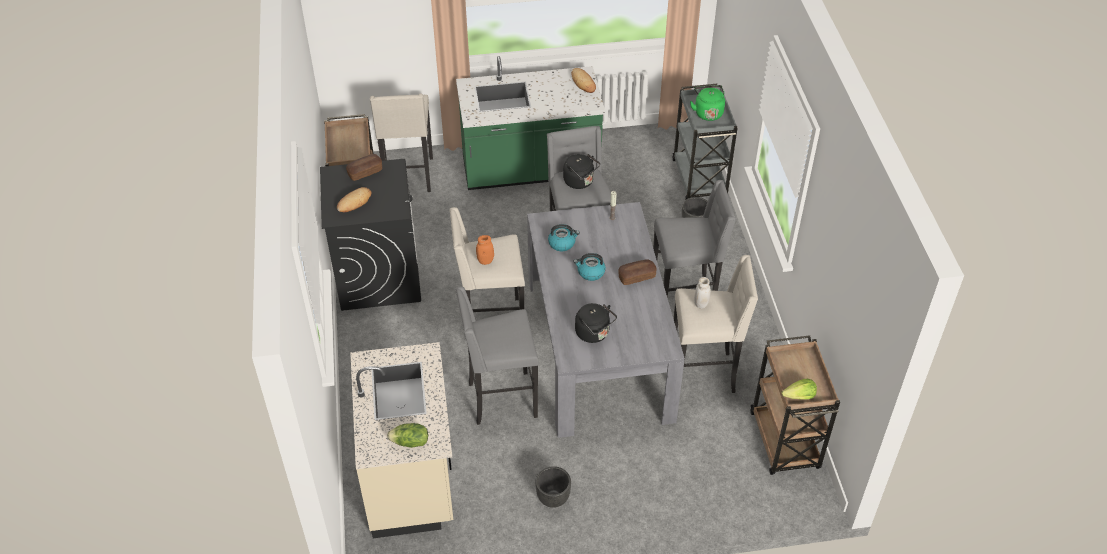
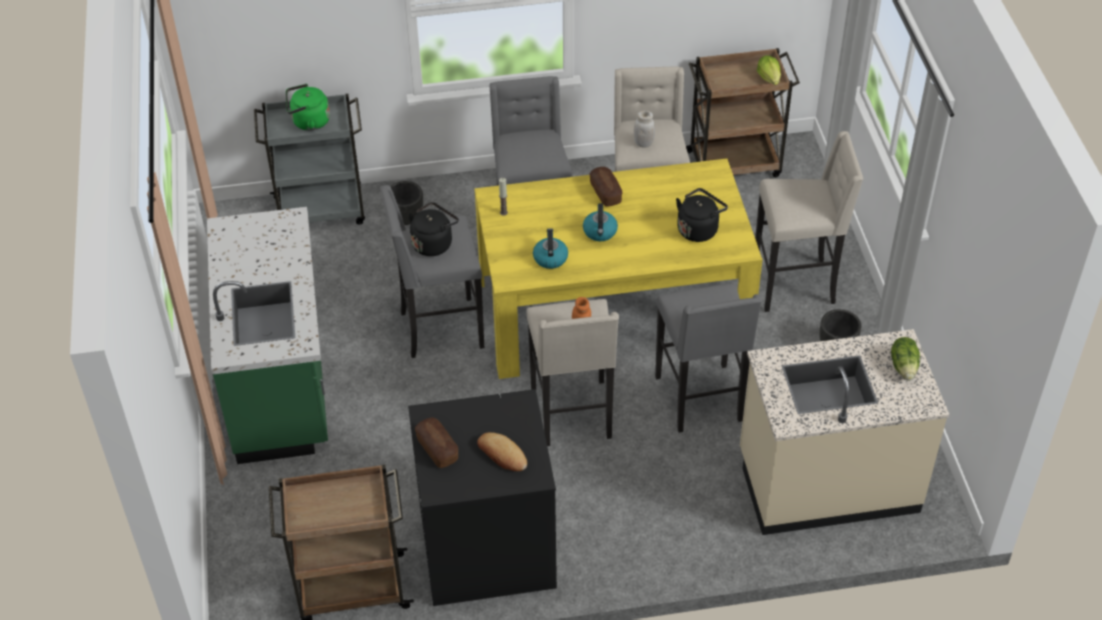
camera: 90 degrees left, 0 degrees up
beige stool [370,93,433,192] -> beige stool moved to [755,131,863,312]
grey dining table [527,202,685,438] -> yellow dining table [475,158,763,379]
bread [572,68,596,93] -> none

